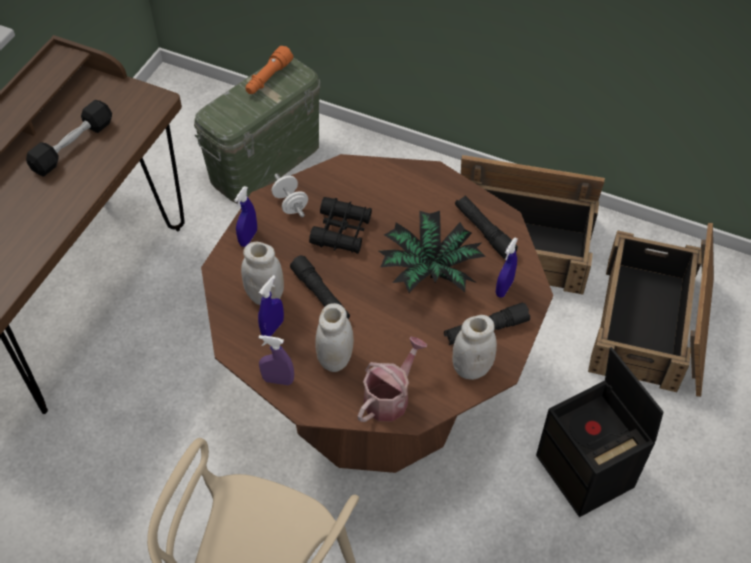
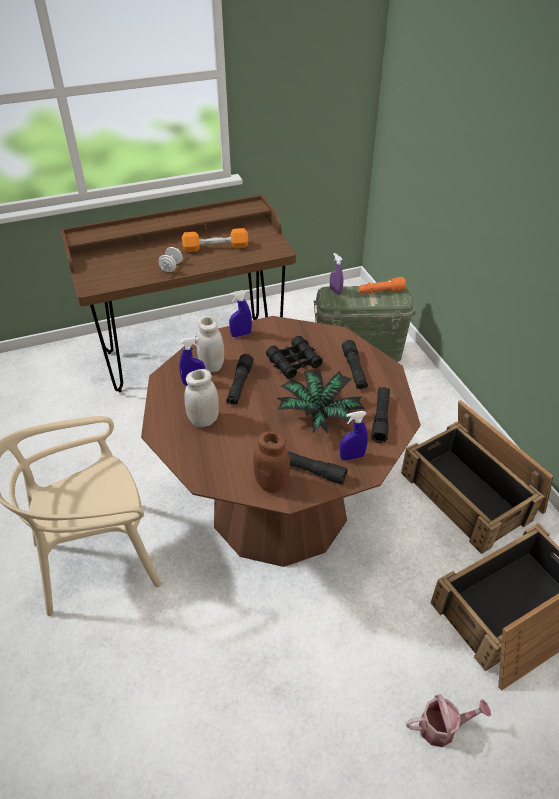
camera: 45 degrees right, 10 degrees down
black dumbbell [26,100,112,176] -> orange dumbbell [182,228,248,252]
purple spray bottle [259,335,294,385] -> purple spray bottle moved to [330,253,343,295]
white dumbbell [272,173,308,217] -> white dumbbell moved to [158,247,182,272]
watering can [358,336,427,422] -> watering can moved to [406,694,491,747]
white jar [453,315,497,380] -> brown jar [253,431,290,493]
black storage box [536,347,663,517] -> none
none -> black flashlight [342,340,368,389]

